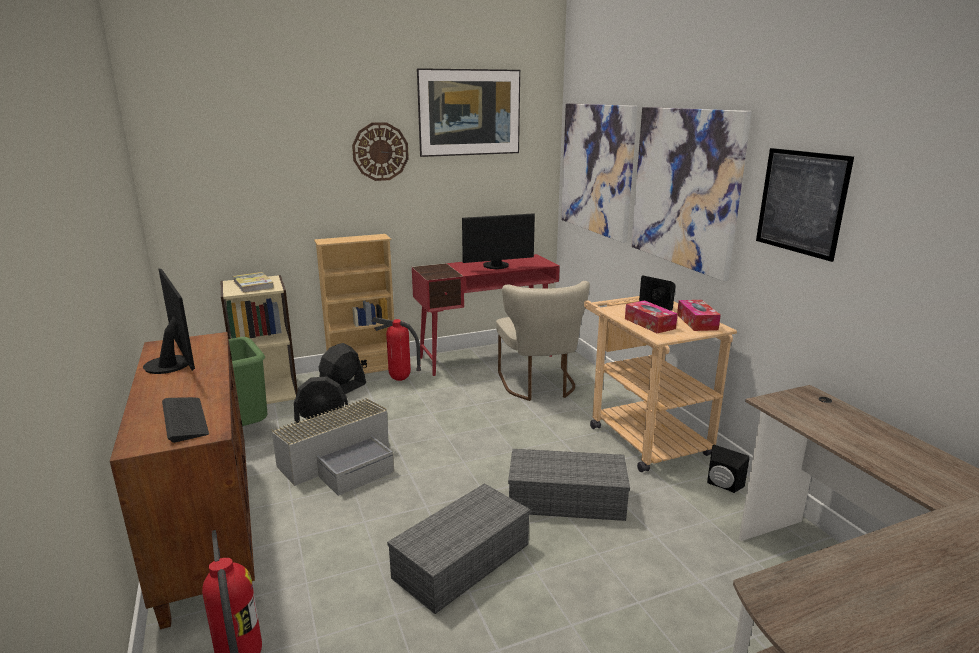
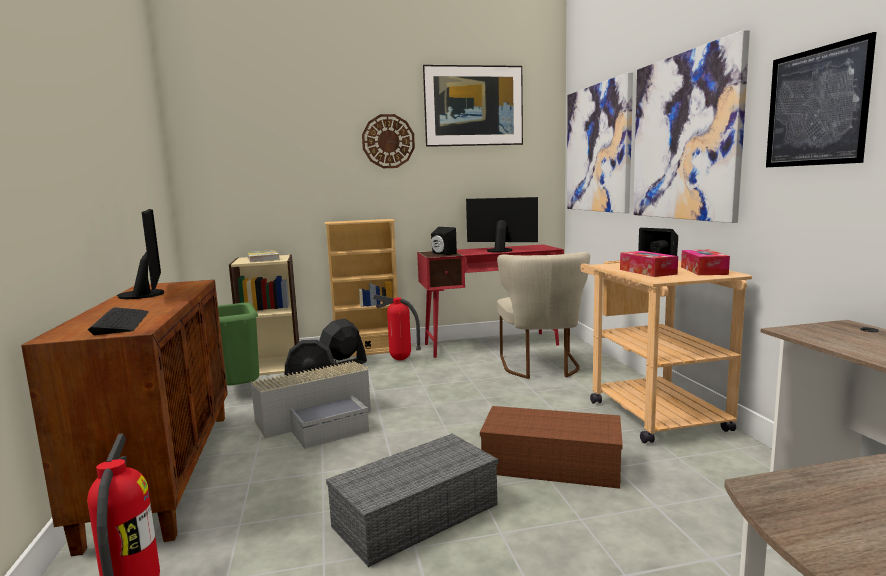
camera: 10 degrees right, 10 degrees down
monitor [462,213,535,269] -> monitor turned 150 degrees counterclockwise [466,197,538,253]
grey storage box [508,449,630,521] -> brown storage box [480,406,623,489]
black speaker [707,445,750,493] -> black speaker moved to [431,227,457,255]

